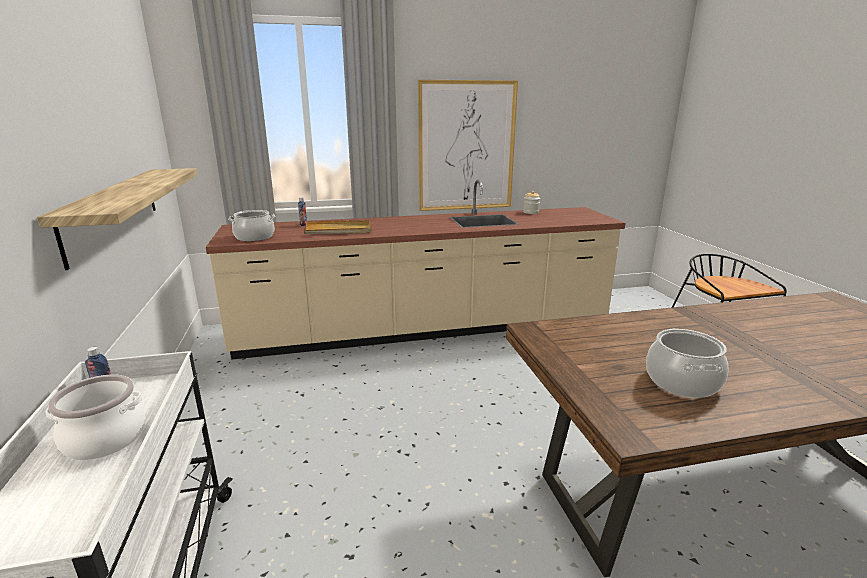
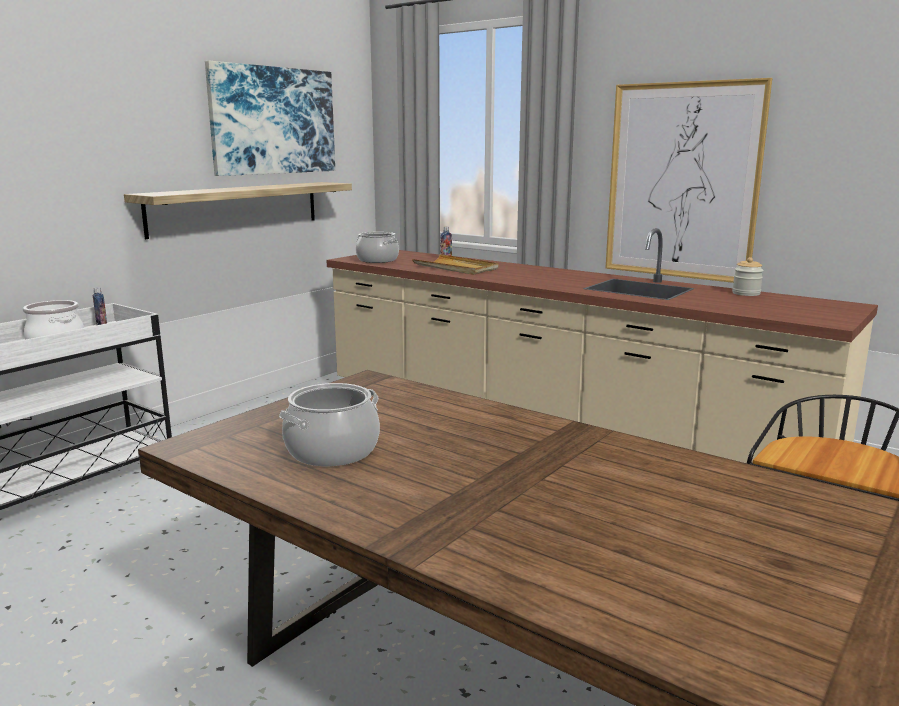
camera: 50 degrees right, 5 degrees down
none -> picture [205,61,335,176]

